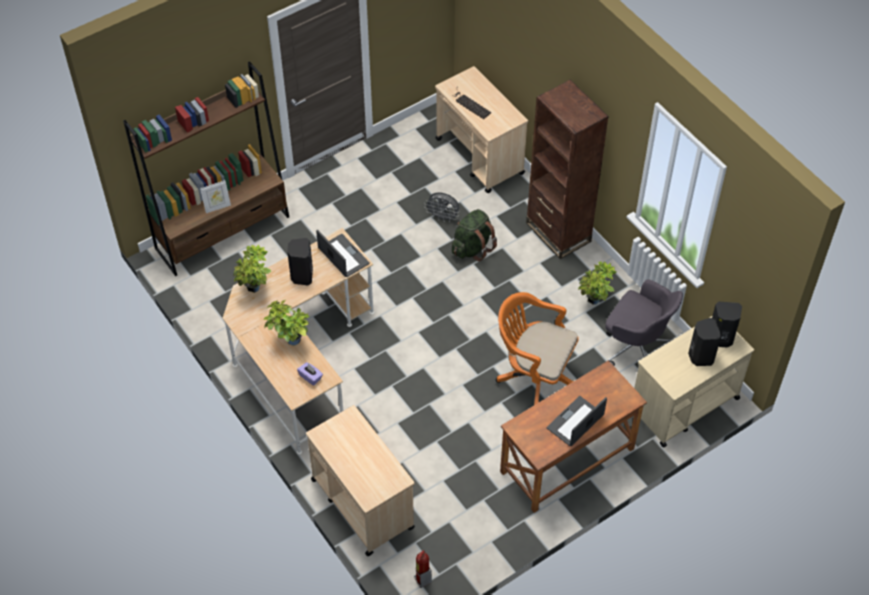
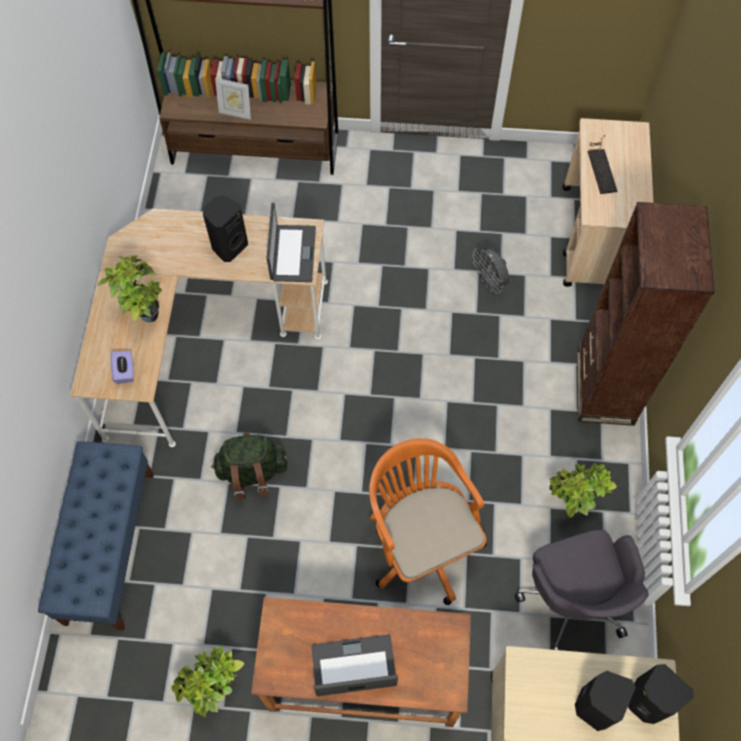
camera: 40 degrees right, 10 degrees up
potted plant [233,245,272,293] -> potted plant moved to [171,646,245,717]
beige cart [306,405,415,556] -> blue bench [38,441,154,631]
fire extinguisher [414,550,432,588] -> none
green backpack [452,209,497,262] -> green backpack moved to [211,432,287,500]

